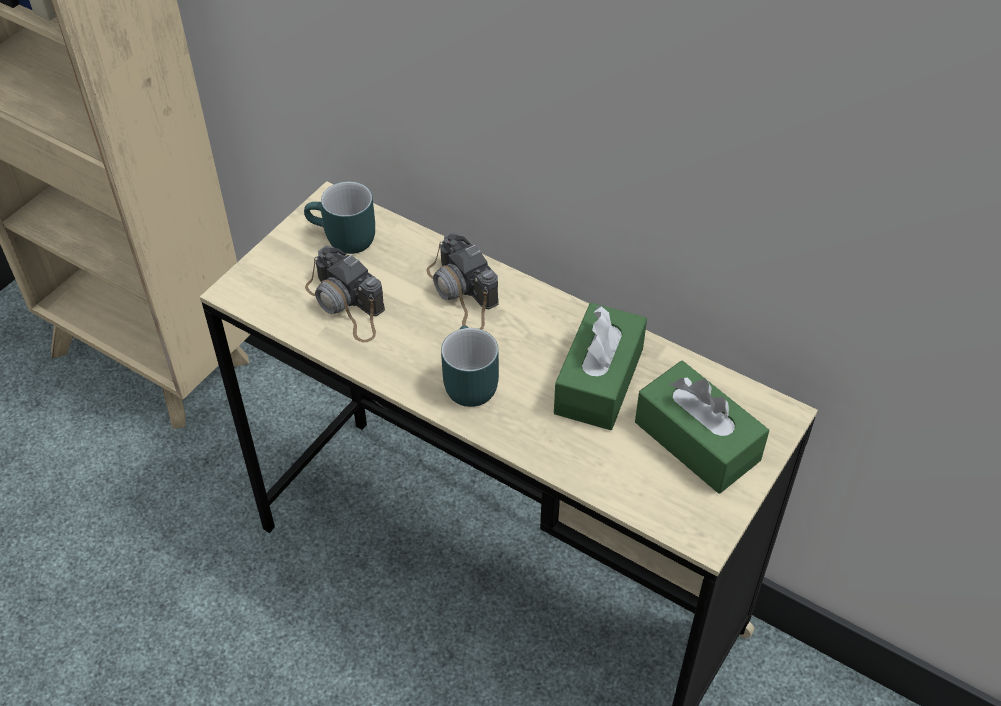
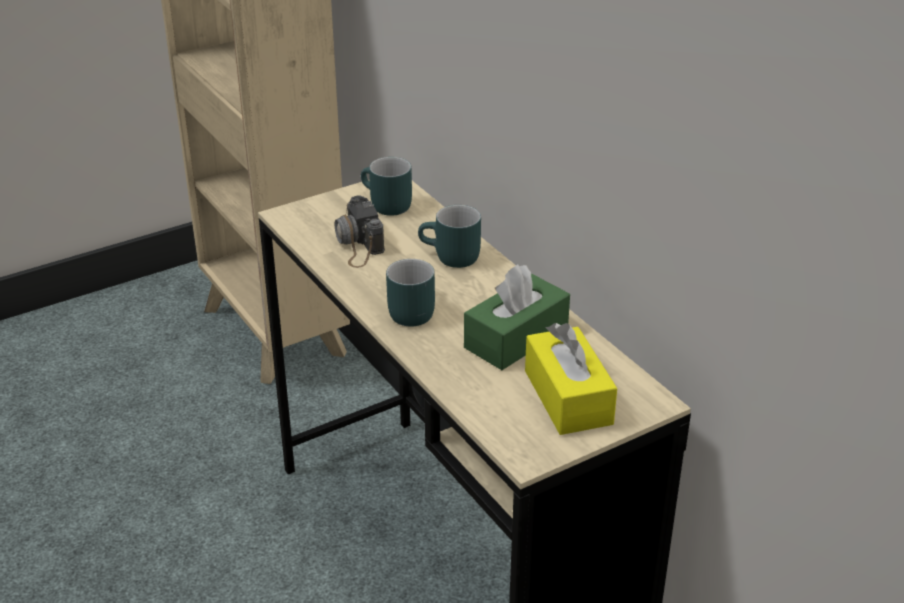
camera: 25 degrees right, 15 degrees down
camera [427,232,498,330] -> turquoise mug [418,205,481,268]
green tissue box [635,361,769,494] -> yellow tissue box [525,323,617,435]

